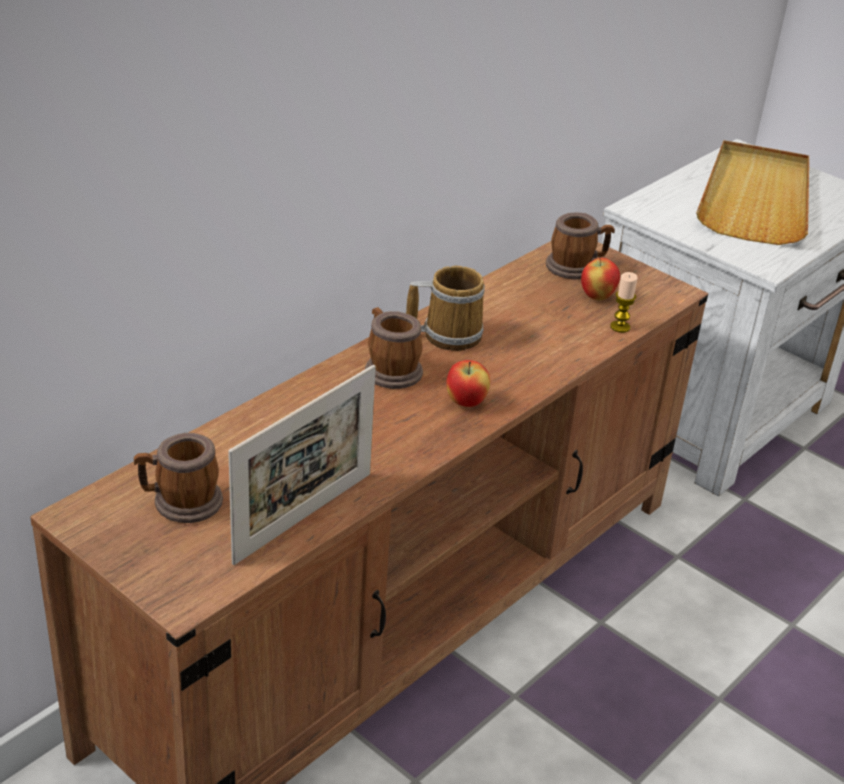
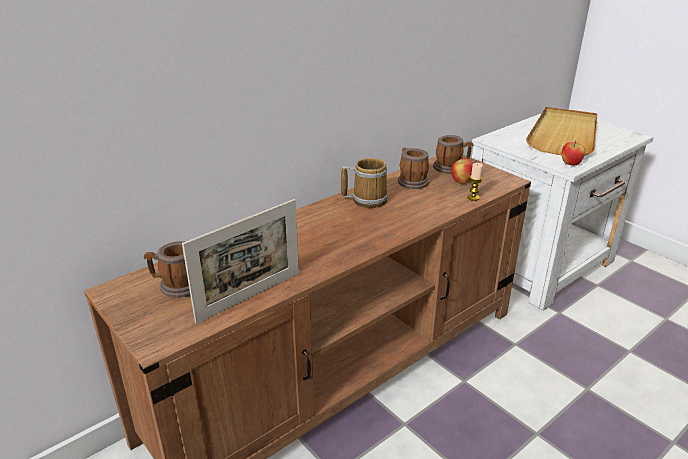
camera: 10 degrees right, 5 degrees down
mug [365,307,423,389] -> mug moved to [398,147,429,189]
apple [446,360,490,407] -> apple moved to [562,141,585,166]

